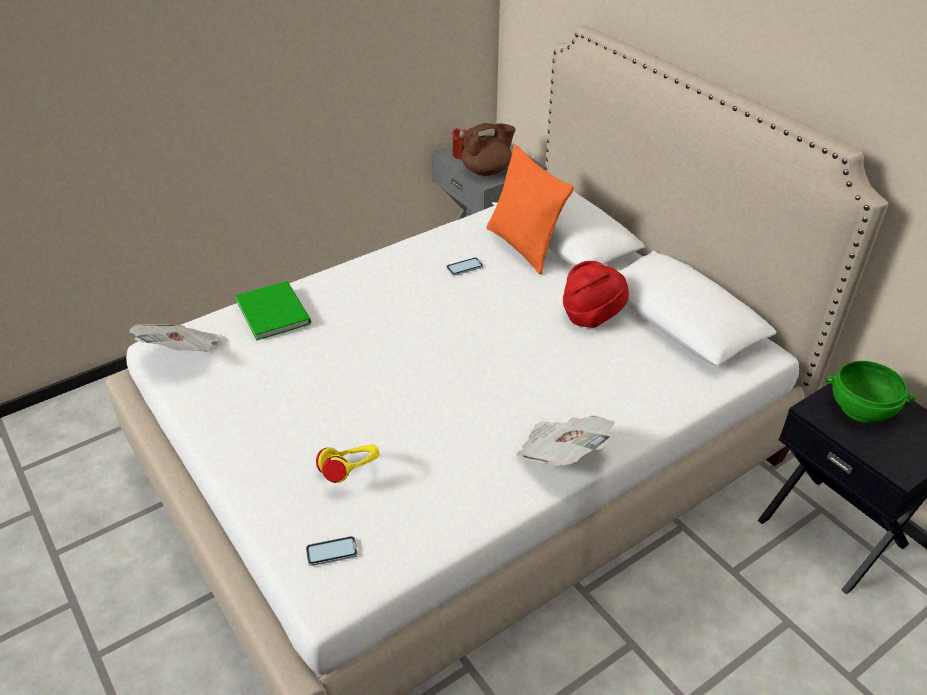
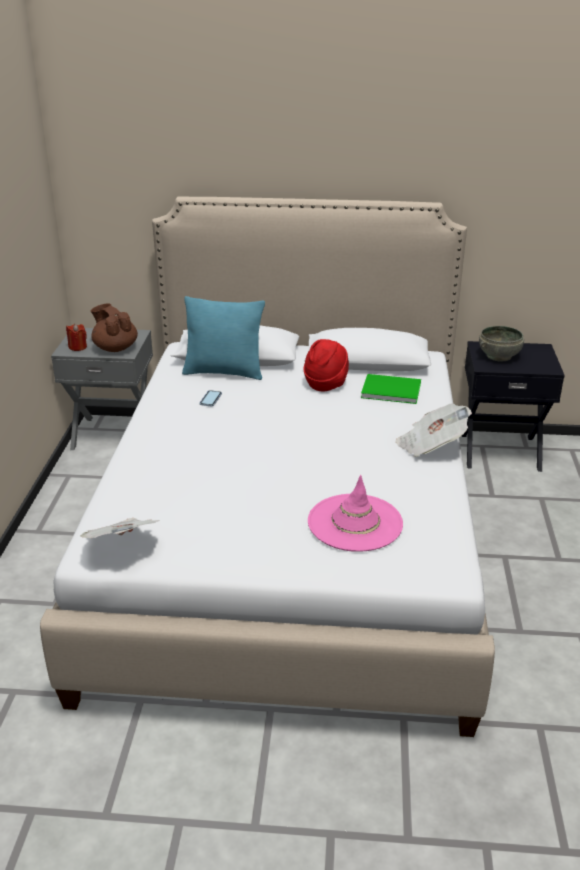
camera: 50 degrees left, 10 degrees down
green book [235,281,311,341] -> green book moved to [361,374,421,404]
phone [306,536,358,566] -> none
yellow headphones [316,445,380,483] -> pink hat [308,475,403,552]
brown teapot [461,123,516,176] -> brown teapot turned 60 degrees counterclockwise [91,303,138,352]
orange pillow [487,145,574,274] -> turquoise pillow [182,296,265,380]
green bowl [825,361,916,423] -> grey bowl [479,326,524,362]

